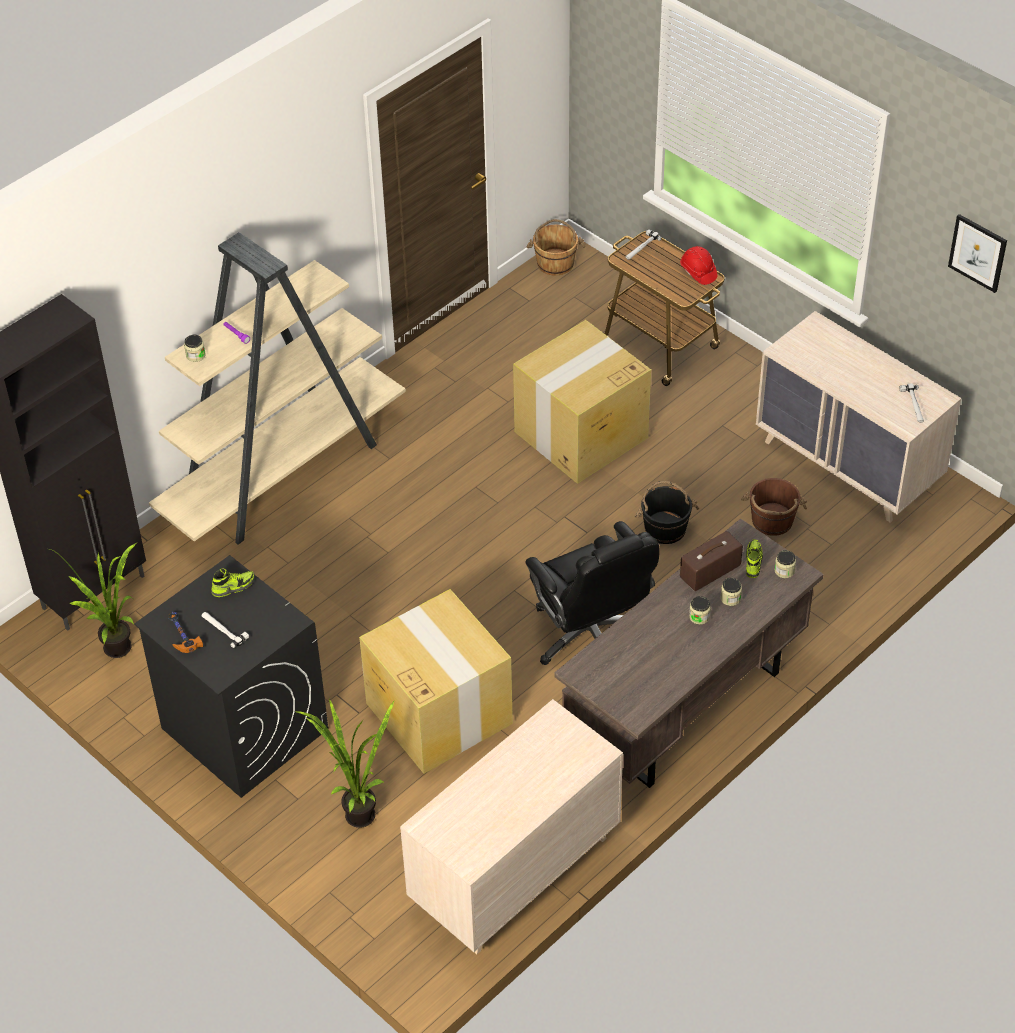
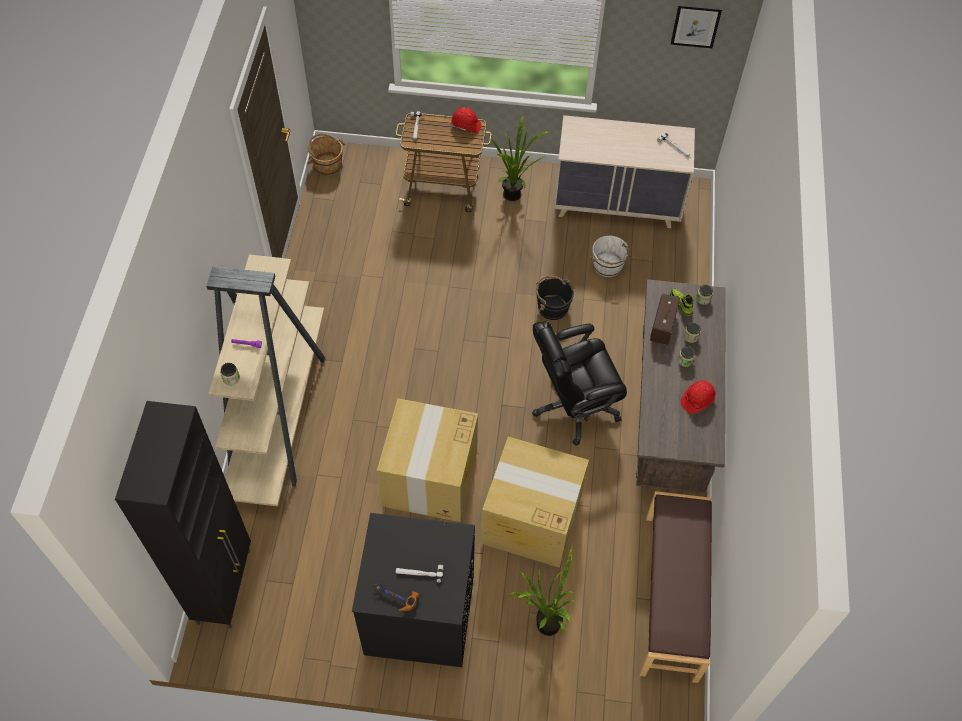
camera: 40 degrees left, 10 degrees up
potted plant [50,542,138,658] -> potted plant moved to [489,115,551,201]
shoe [211,568,255,597] -> none
beige dresser [400,699,623,954] -> brown bench [639,491,712,683]
cardboard box [513,320,651,484] -> cardboard box moved to [377,398,478,522]
black office chair [525,521,659,665] -> black office chair turned 135 degrees clockwise [532,321,627,446]
brown bucket [741,478,807,536] -> white bucket [589,236,630,277]
none -> red hard hat [681,380,716,414]

